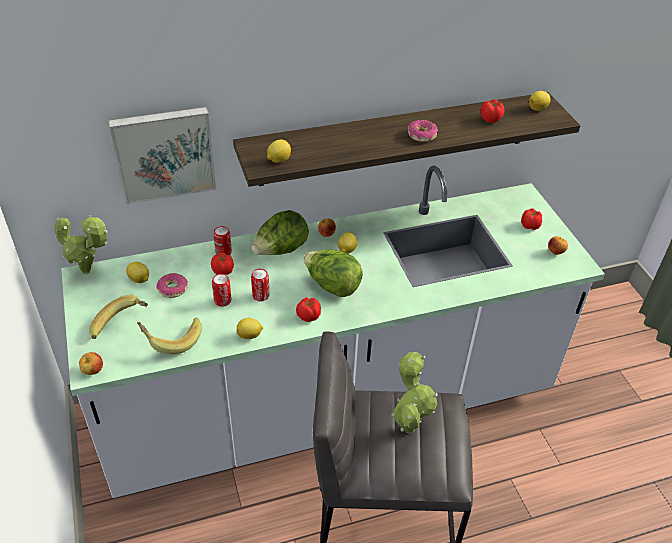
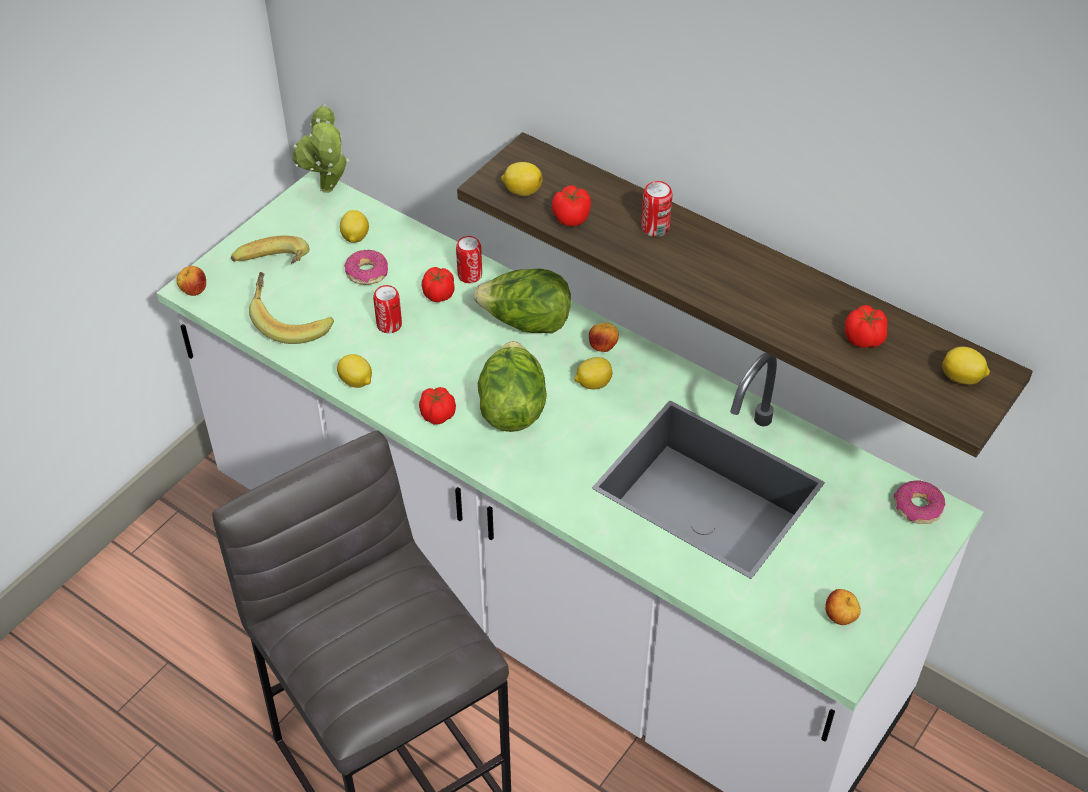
camera: 55 degrees right, 5 degrees up
picture [108,107,216,204] -> none
can [251,269,270,302] -> can moved to [641,181,672,237]
potted plant [391,352,438,434] -> none
donut [408,120,438,142] -> donut moved to [893,480,945,524]
tomato [521,208,542,230] -> tomato moved to [552,186,591,226]

